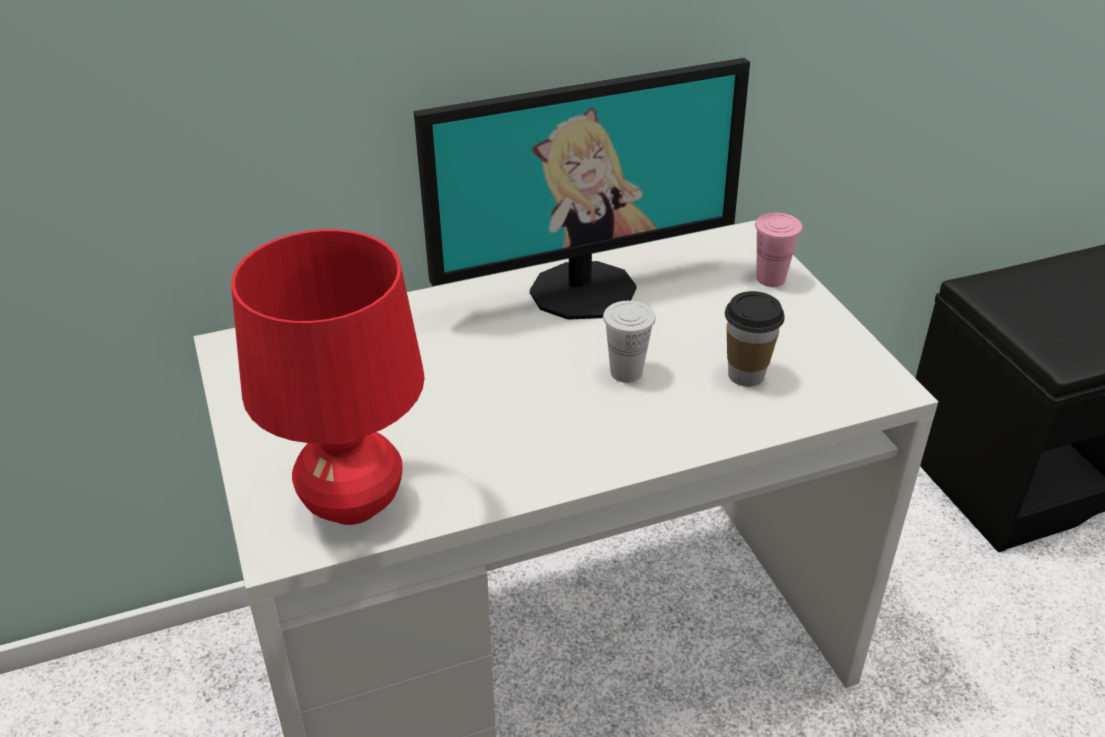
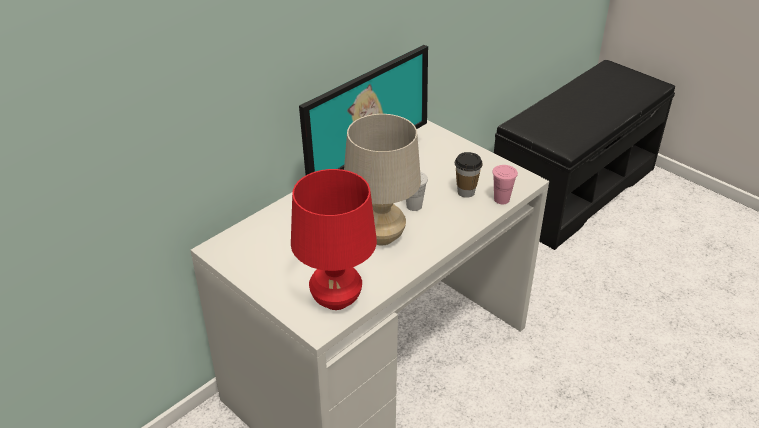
camera: 25 degrees left, 0 degrees up
pink cup [755,212,802,287] -> pink cup moved to [492,165,518,204]
none -> beige table lamp [344,114,421,245]

